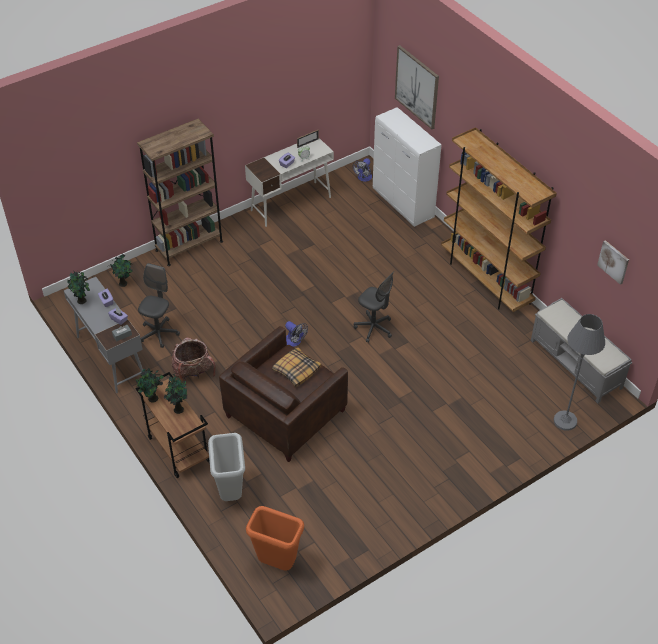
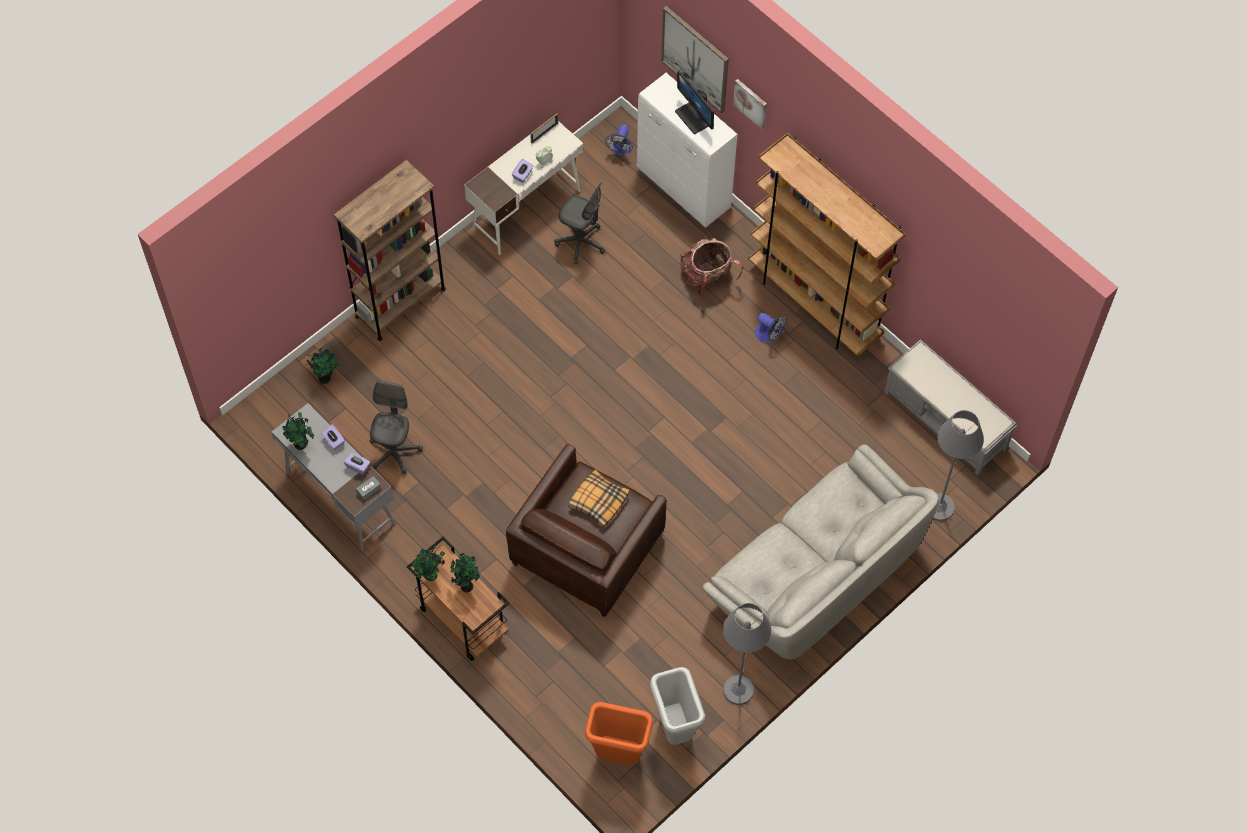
camera: 10 degrees left, 15 degrees up
backpack [172,337,215,383] -> backpack moved to [681,238,744,295]
grey trash can [208,433,245,501] -> grey trash can moved to [650,667,705,745]
fan [285,321,308,347] -> fan moved to [755,313,788,343]
grey office chair [354,271,394,343] -> grey office chair moved to [554,183,605,264]
picture [597,240,629,285] -> picture moved to [733,79,767,129]
none -> monitor [675,70,714,134]
none -> grey sofa [703,444,939,661]
none -> grey floor lamp [723,603,771,705]

